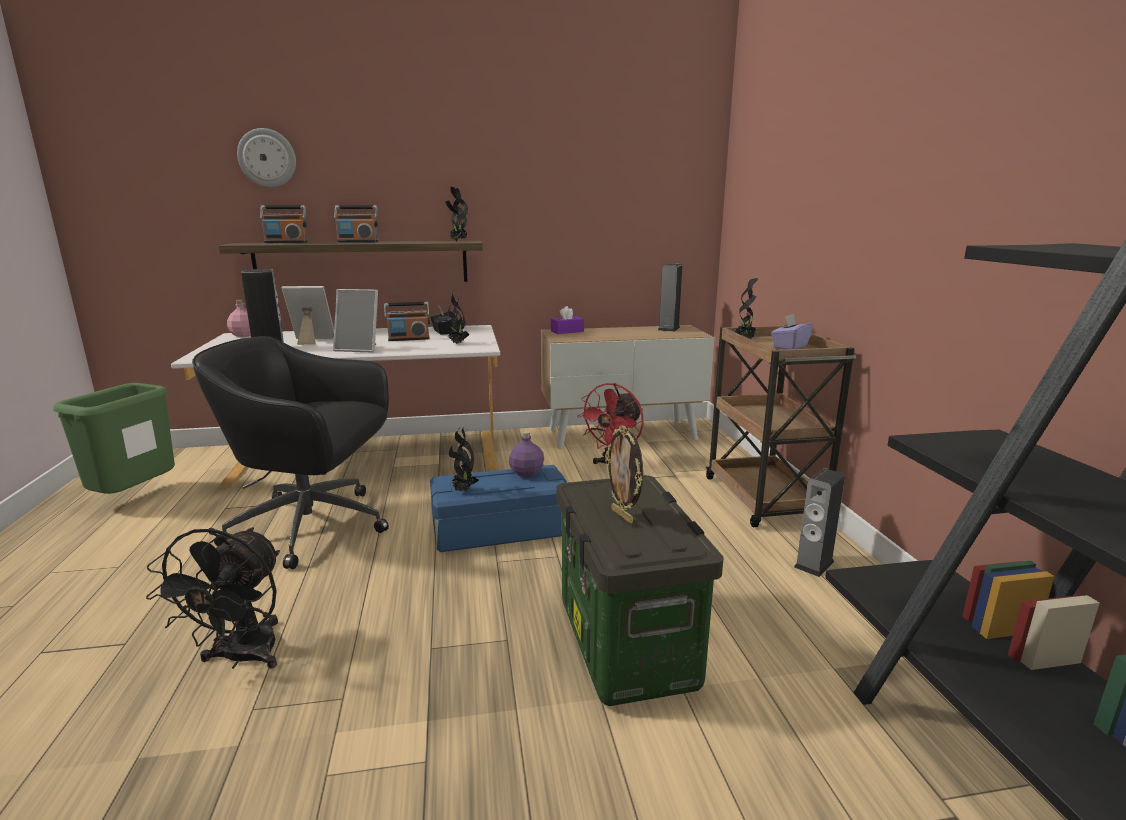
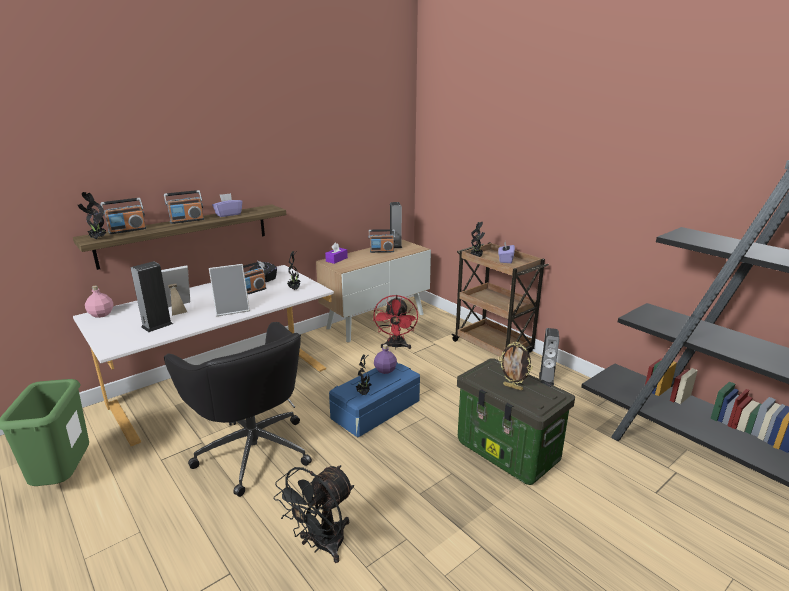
camera: 30 degrees left, 5 degrees up
black fan [146,527,280,669] -> black fan turned 60 degrees clockwise [274,465,354,563]
black office chair [192,336,389,569] -> black office chair turned 105 degrees counterclockwise [164,322,312,497]
wall clock [237,128,296,187] -> none
potted plant [445,187,468,241] -> potted plant moved to [78,192,106,239]
none -> purple tissue box [212,193,242,217]
none -> radio [368,229,395,253]

